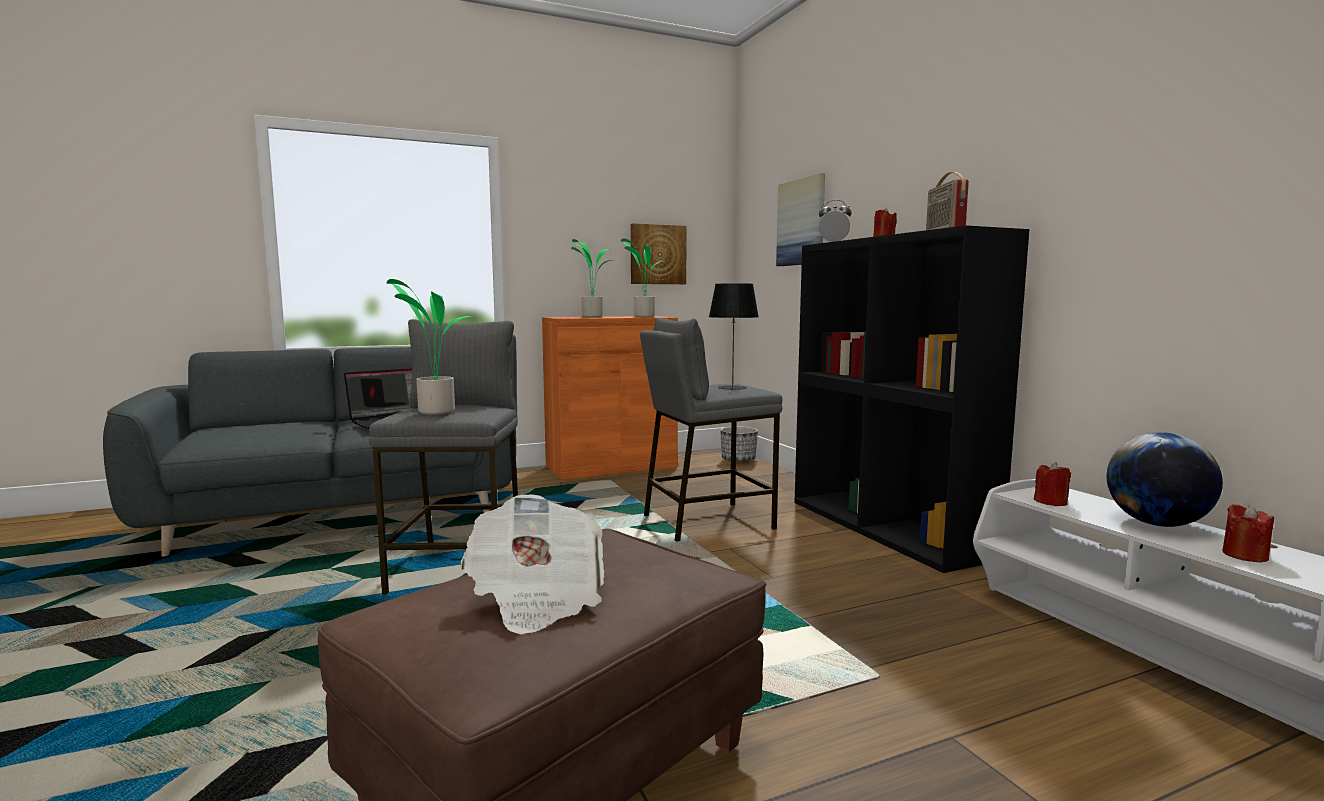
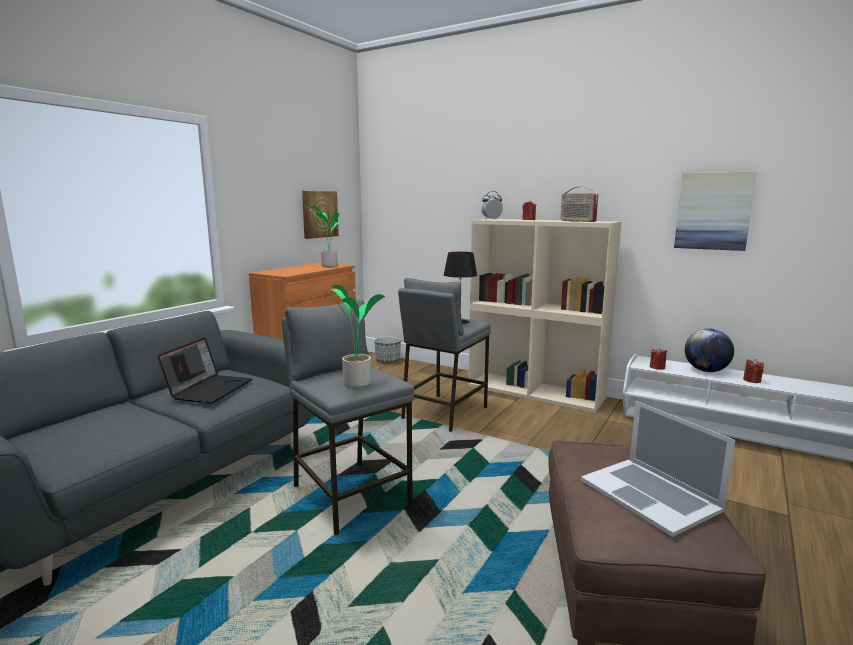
camera: 35 degrees left, 5 degrees up
newspaper [461,494,604,634] -> laptop [581,401,735,537]
potted plant [571,239,616,317] -> none
picture [776,173,825,266] -> picture moved to [674,171,757,251]
black bookcase [795,225,1029,573] -> beige bookcase [468,219,621,413]

